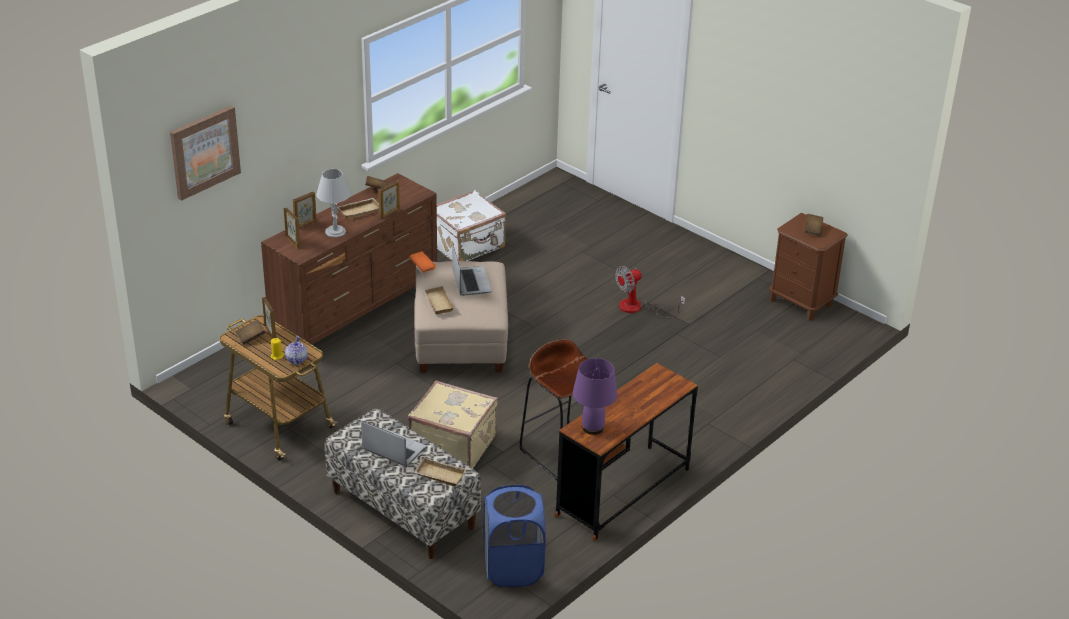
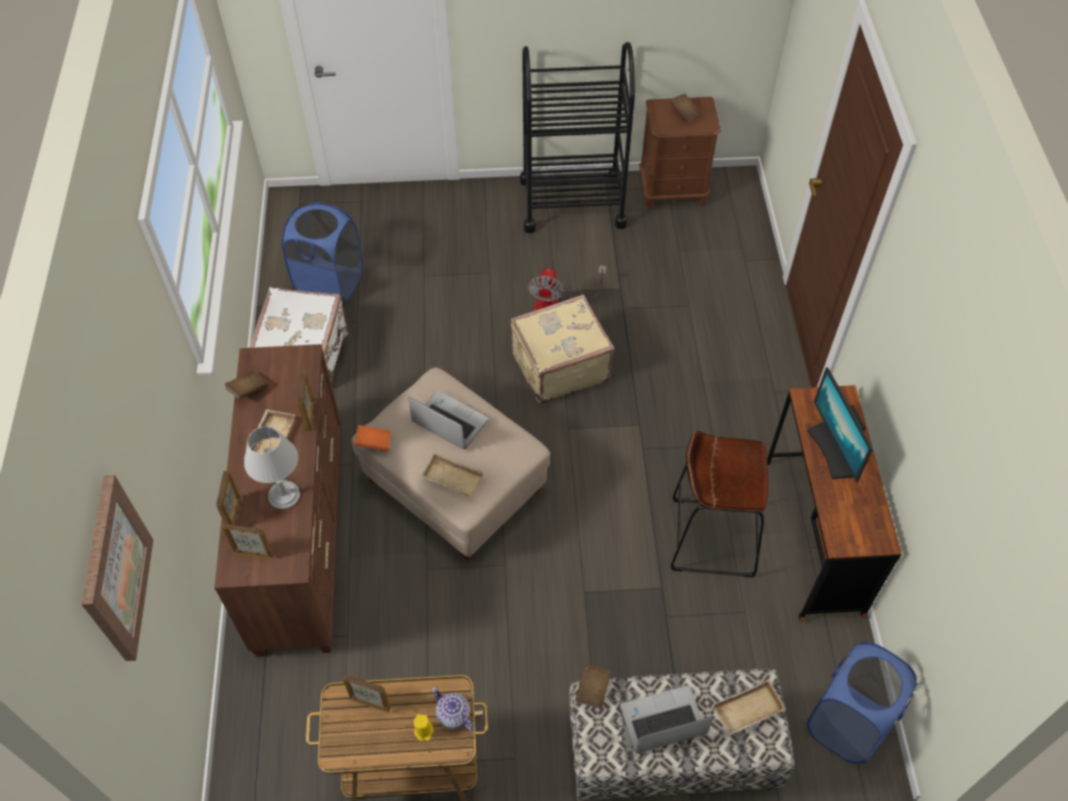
camera: 45 degrees left, 20 degrees up
brown book [235,319,266,345] -> brown book moved to [575,664,611,709]
beige suitcase [408,380,498,468] -> beige suitcase moved to [510,294,614,404]
purple table lamp [573,358,617,435] -> none
none -> blue laundry basket [282,202,363,301]
none -> black cart [520,42,635,233]
none -> monitor [807,367,873,482]

